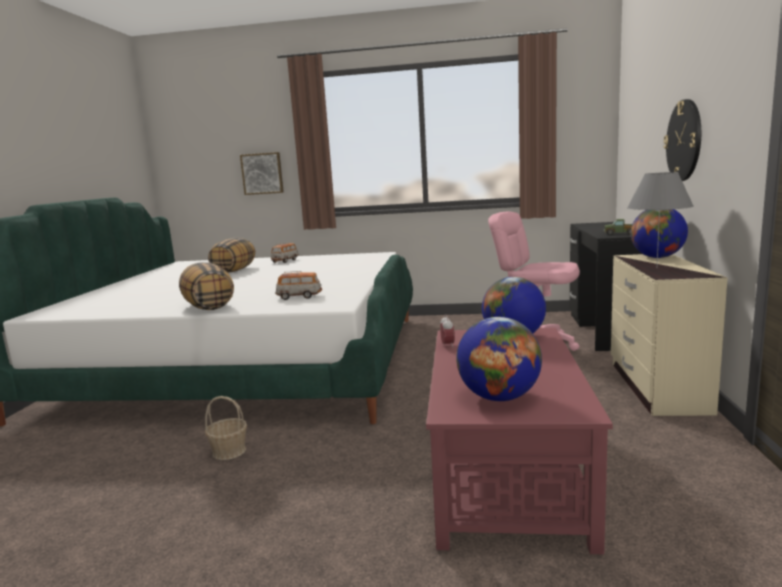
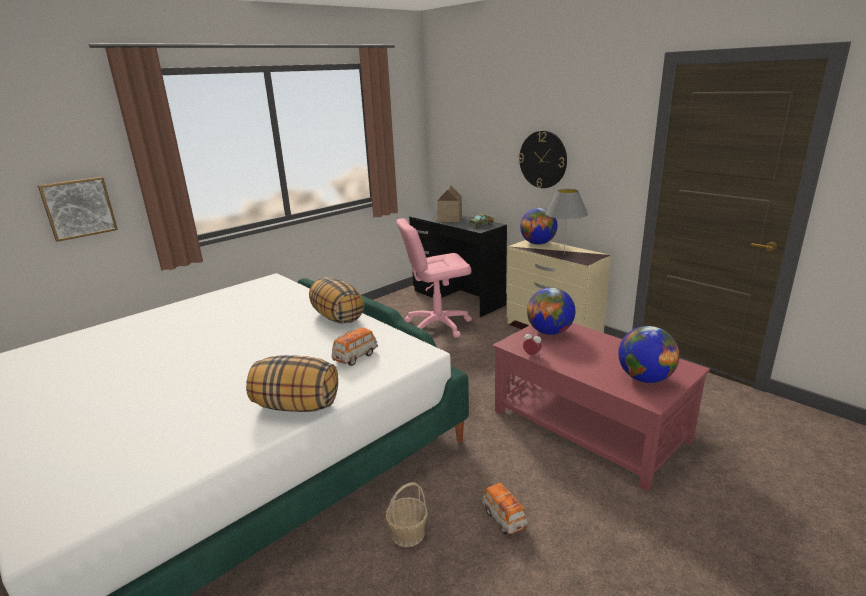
camera: 50 degrees left, 10 degrees up
pillow [208,238,255,273] -> pillow moved to [309,277,364,323]
toy car [271,243,299,263] -> toy car moved to [482,483,528,536]
none -> toy house [432,186,462,222]

